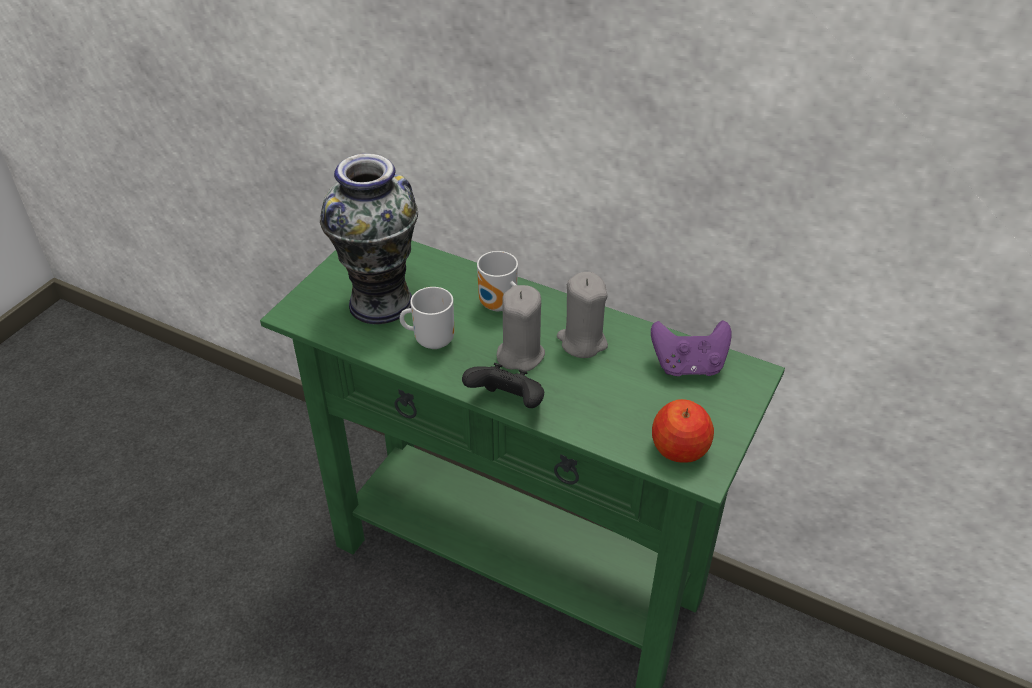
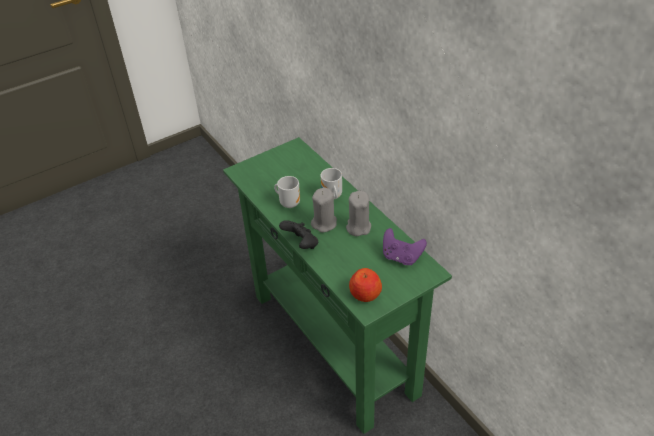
camera: 30 degrees right, 0 degrees up
vase [320,154,418,324] -> none

